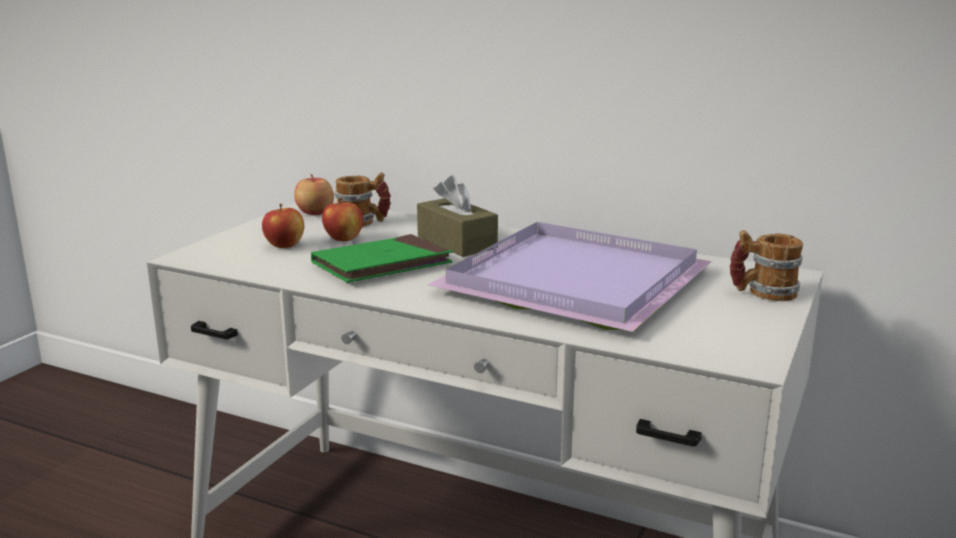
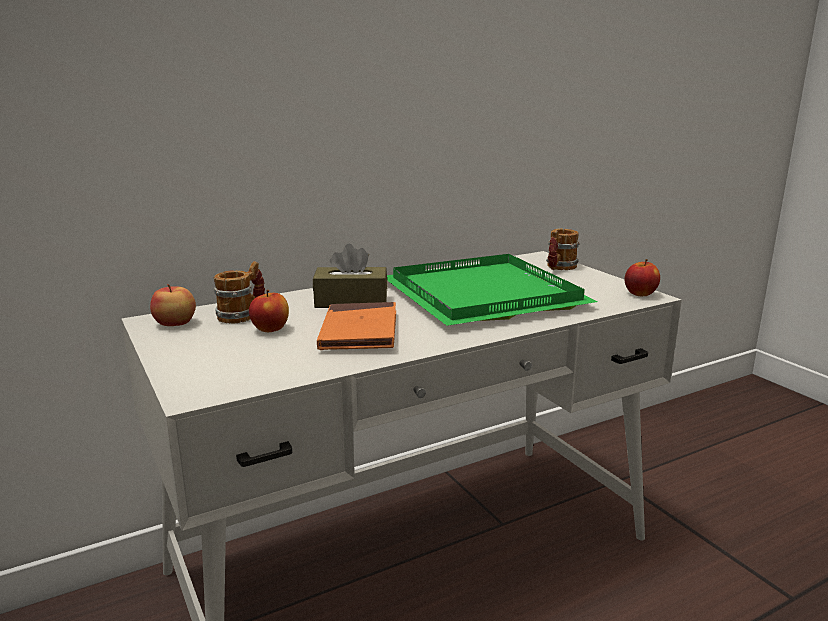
camera: 55 degrees left, 0 degrees up
apple [262,204,304,248] -> apple moved to [625,259,660,296]
green book [311,234,453,283] -> orange book [317,302,396,350]
purple tray [428,222,712,332] -> green tray [387,254,598,326]

